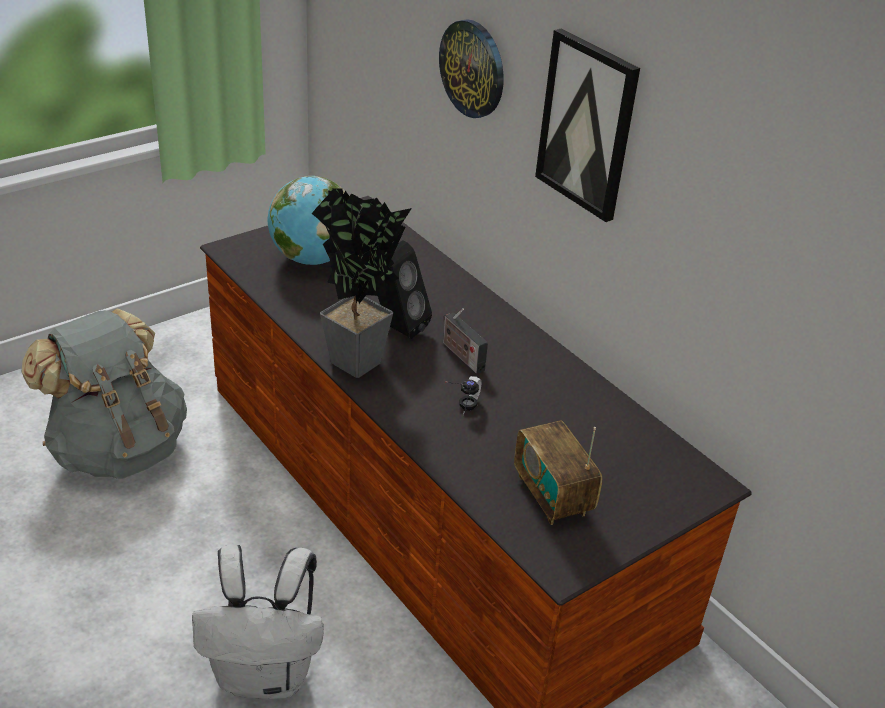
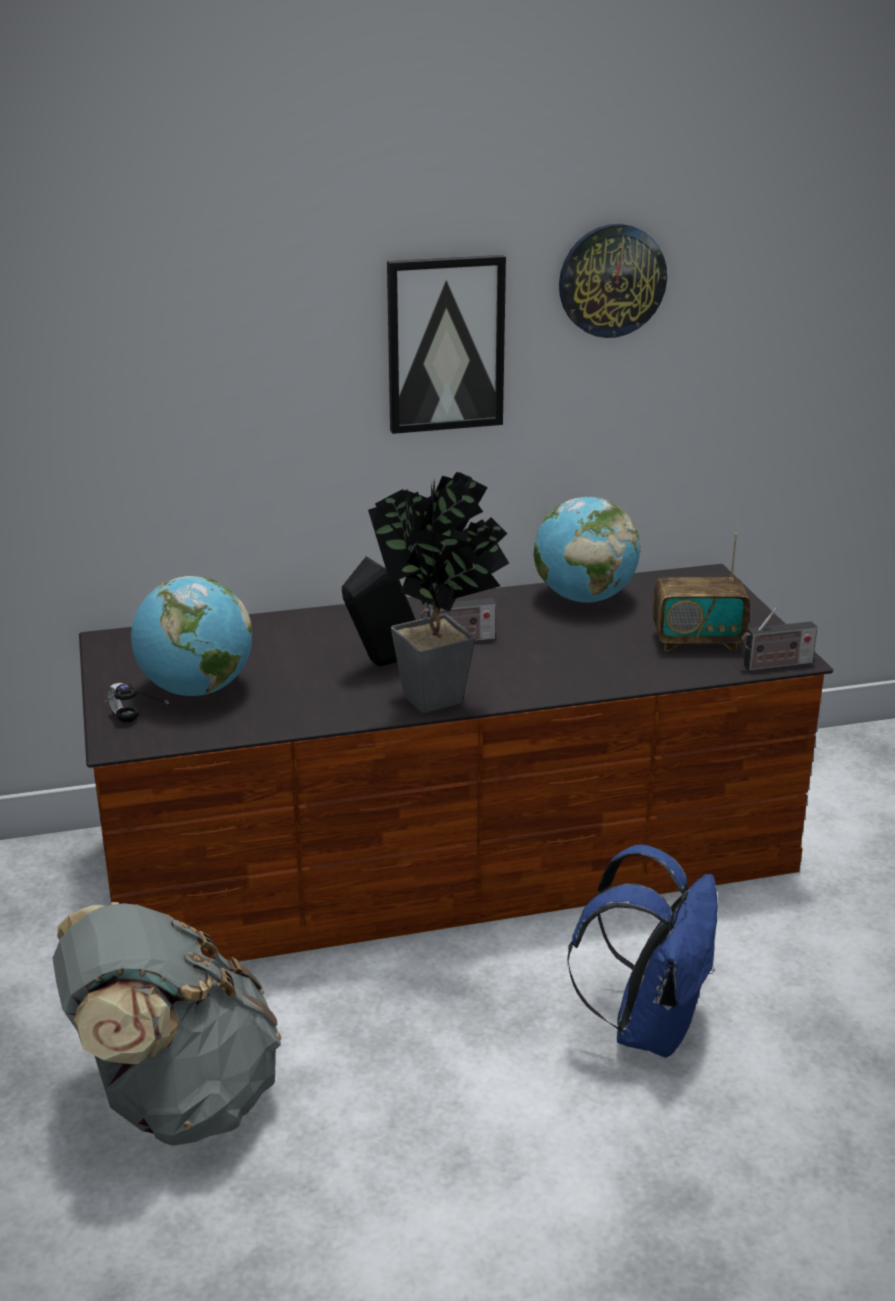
camera: 65 degrees left, 10 degrees down
white backpack [192,544,324,699] -> blue backpack [567,844,718,1058]
wall clock [439,19,504,118] -> wall clock moved to [559,224,667,338]
headphones [445,376,482,416] -> headphones moved to [105,683,169,723]
none -> globe [534,497,640,603]
none -> radio [741,608,817,671]

